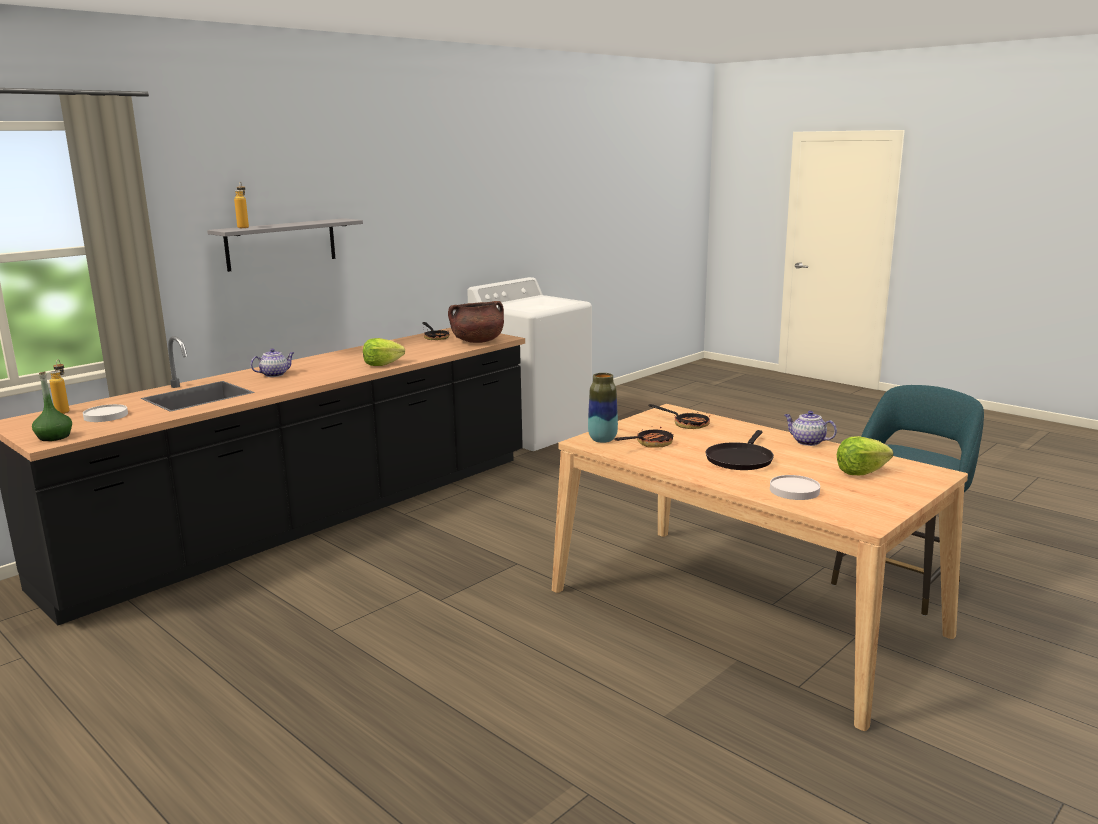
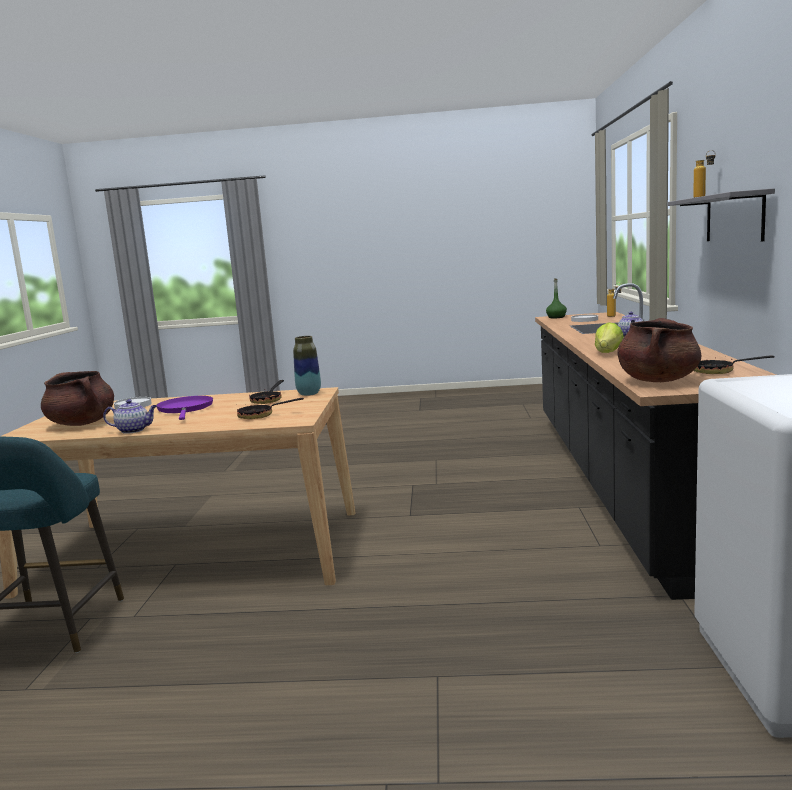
camera: 140 degrees right, 5 degrees down
black frying pan [706,430,774,470] -> purple frying pan [157,396,213,420]
lettuce [837,436,893,475] -> brown cooking pot [41,371,114,426]

